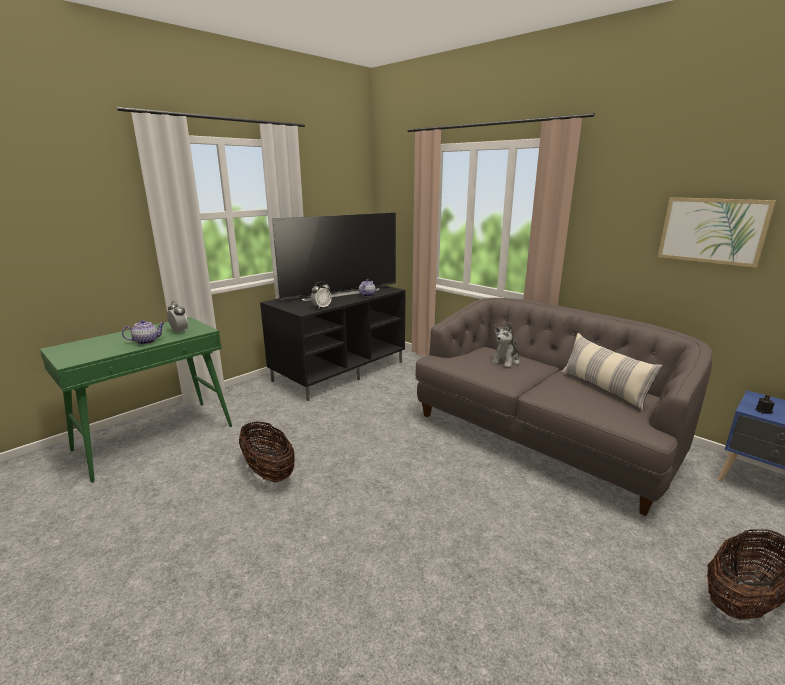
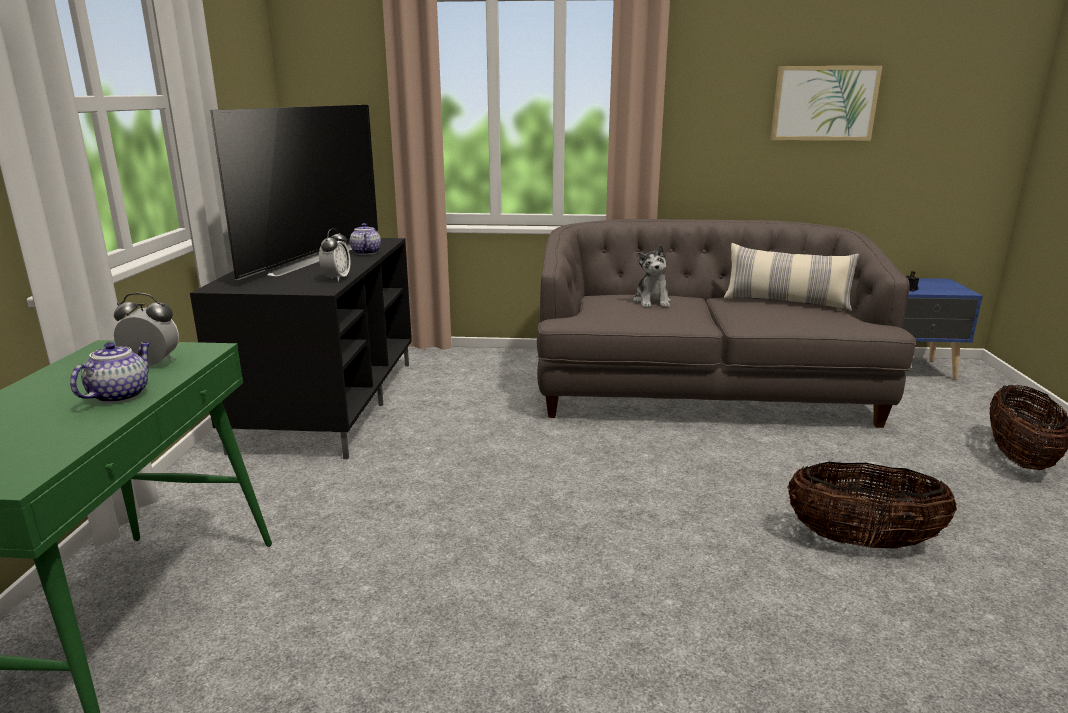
camera: 40 degrees left, 0 degrees up
basket [239,421,295,482] -> basket moved to [787,462,957,549]

